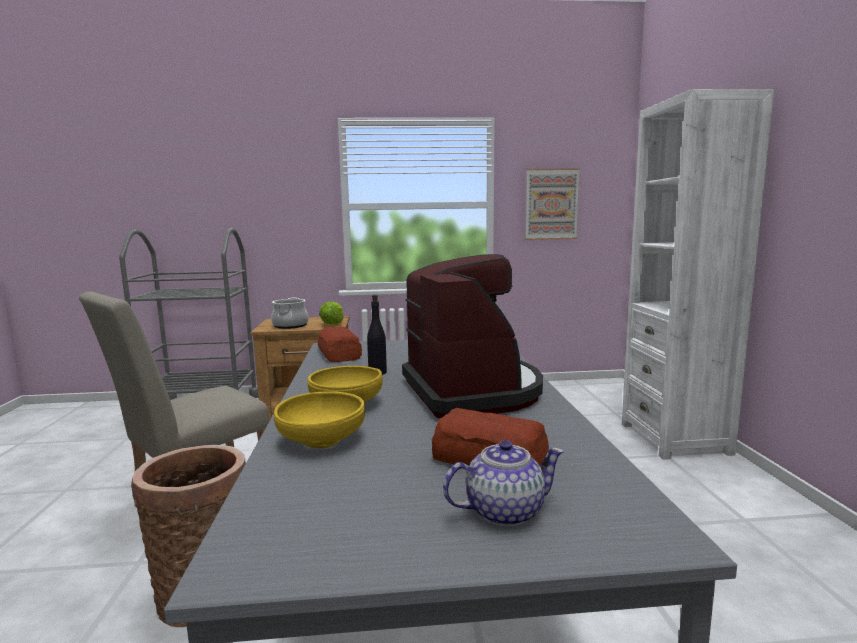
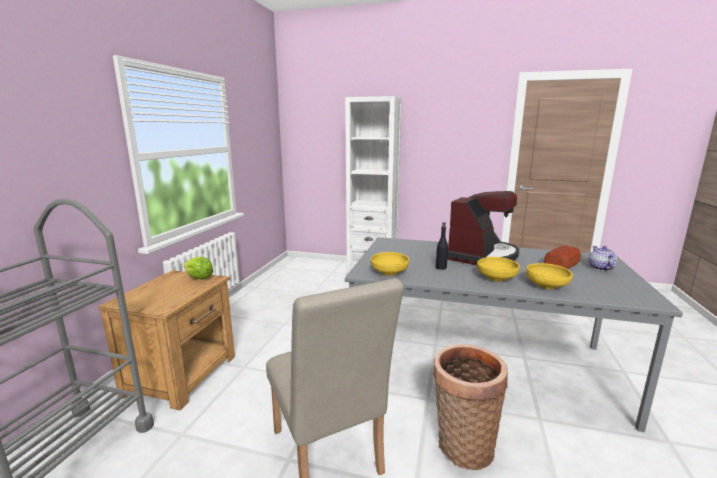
camera: 70 degrees left, 5 degrees up
cooking pot [271,297,309,329] -> none
bread [318,326,362,362] -> yellow bowl [371,252,409,276]
coffee machine [402,254,543,419] -> coffee machine turned 120 degrees clockwise [447,191,519,265]
picture [525,168,580,240] -> none

